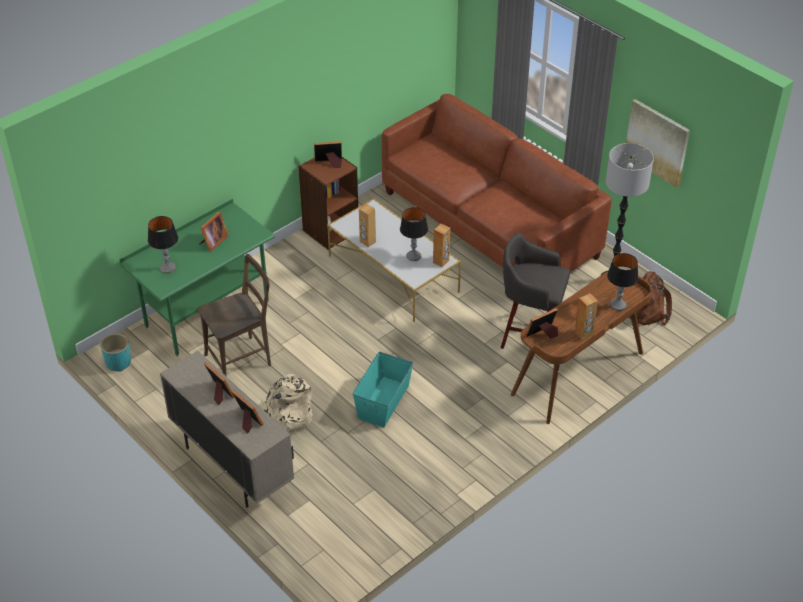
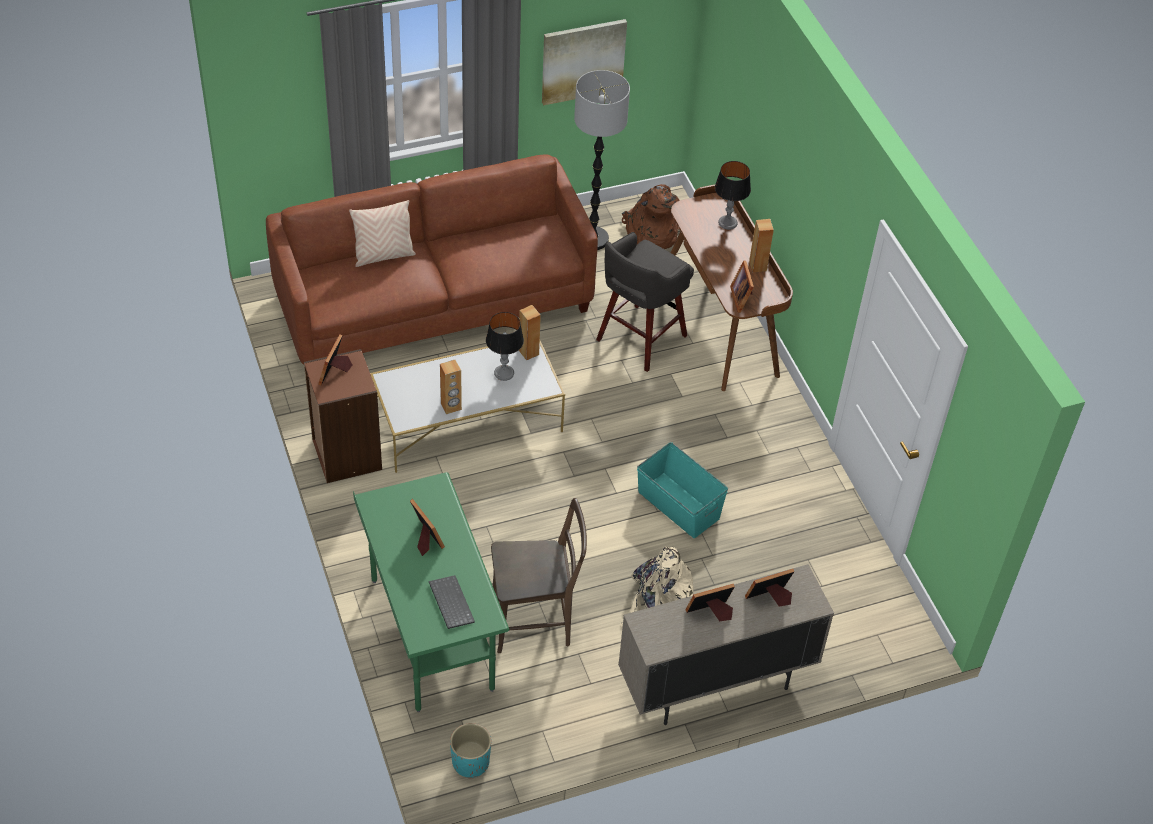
camera: 70 degrees left, 5 degrees up
table lamp [148,216,178,273] -> keyboard [429,575,475,629]
brown chair [198,254,271,376] -> brown chair turned 90 degrees clockwise [491,498,587,653]
none -> beige pillow [349,200,416,267]

